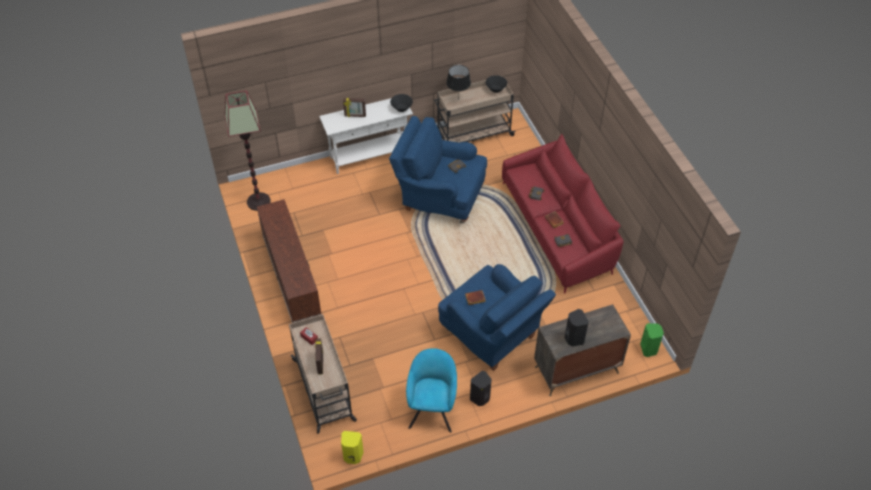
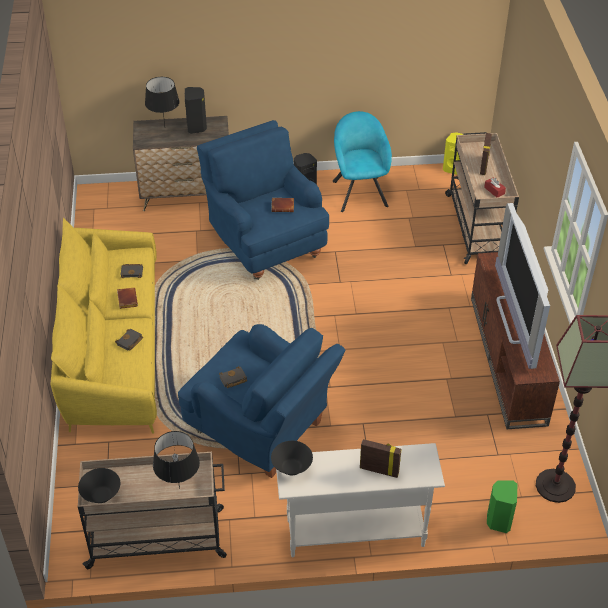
camera: 165 degrees left, 5 degrees down
turquoise armchair [406,348,457,433] -> turquoise armchair turned 150 degrees clockwise [332,111,392,212]
red sofa [502,134,624,294] -> yellow sofa [51,218,157,434]
green speaker [640,323,664,357] -> green speaker moved to [487,481,517,533]
none -> black table lamp [145,77,179,126]
none -> television [495,203,550,369]

